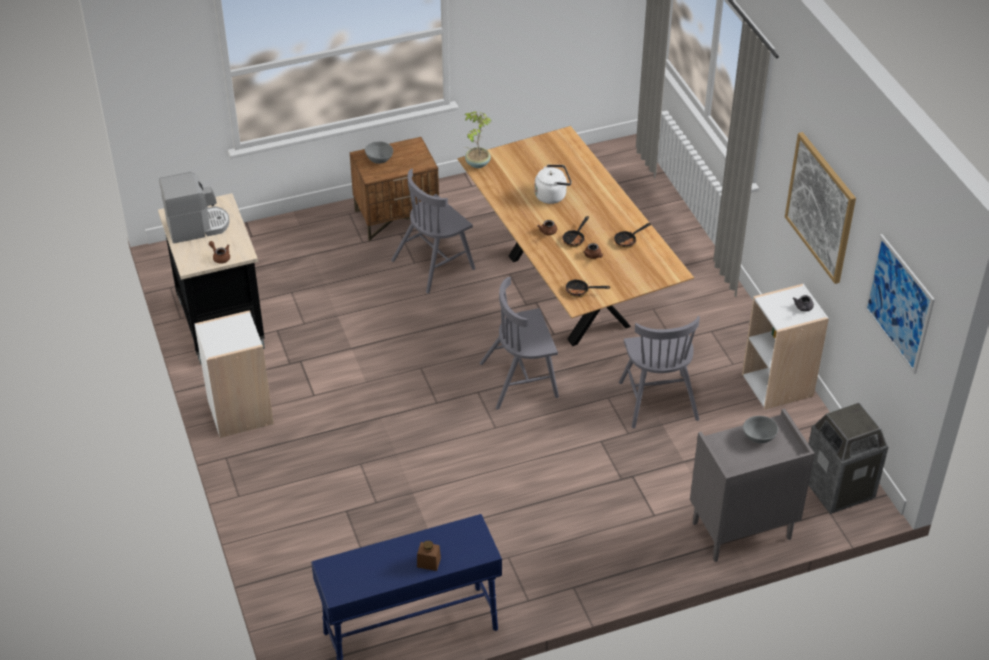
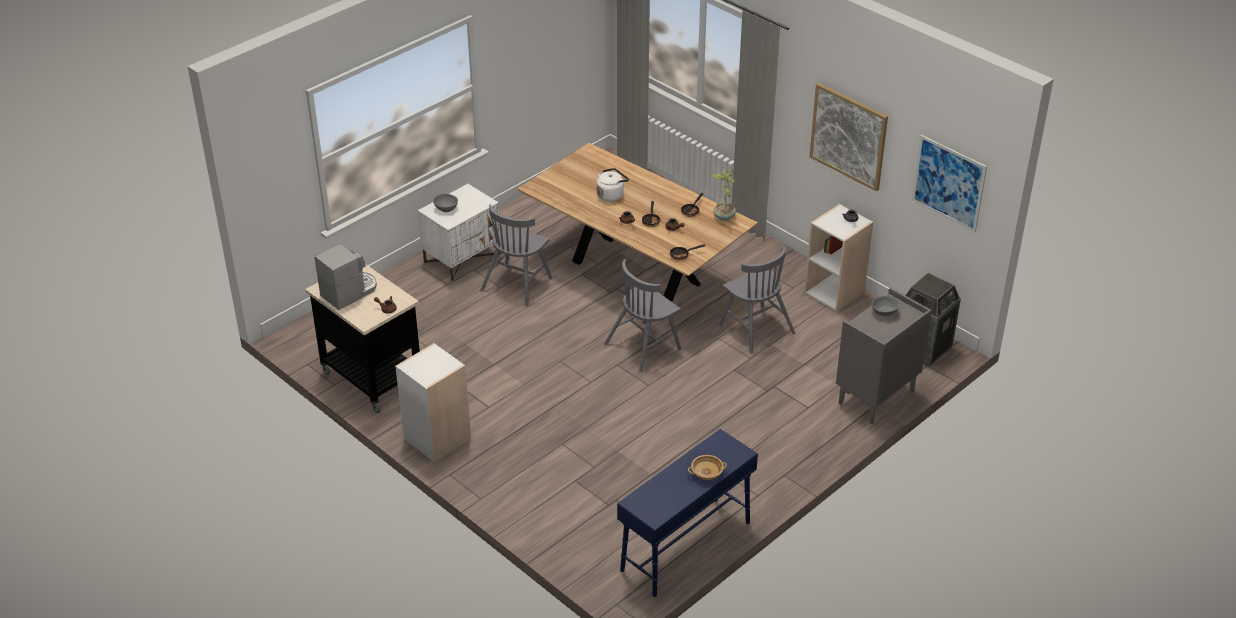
camera: 25 degrees left, 5 degrees down
brown nightstand [350,137,439,241] -> white nightstand [418,184,500,282]
brown jar [417,540,441,571] -> beige bowl [688,455,727,480]
potted plant [464,111,492,168] -> potted plant moved to [712,170,736,221]

